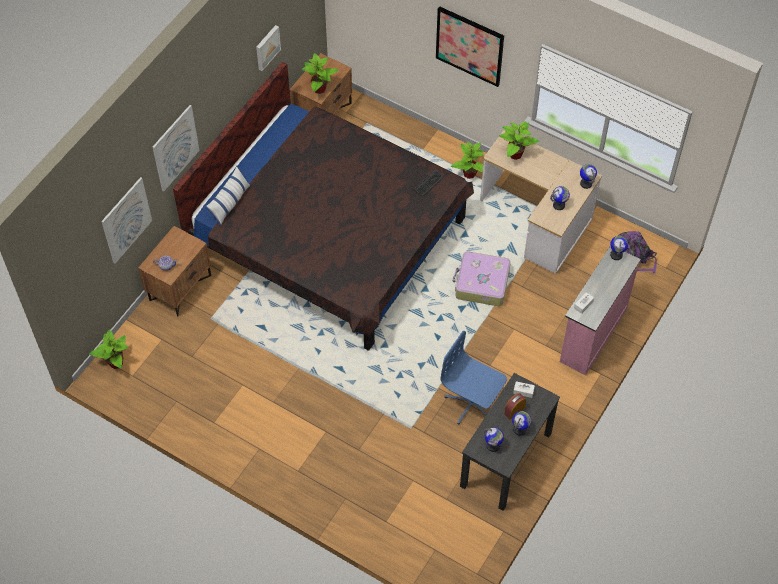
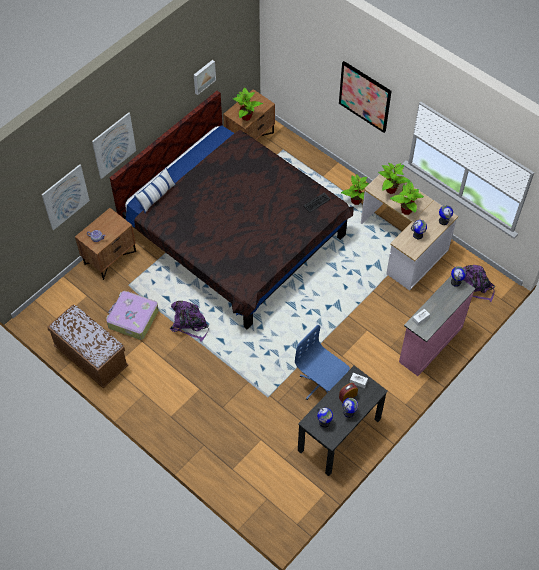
camera: 10 degrees right, 0 degrees up
potted plant [89,330,128,369] -> potted plant moved to [390,181,424,215]
suitcase [453,251,511,306] -> suitcase moved to [106,291,159,340]
none -> brown bench [47,304,128,388]
none -> purple backpack [170,301,209,342]

